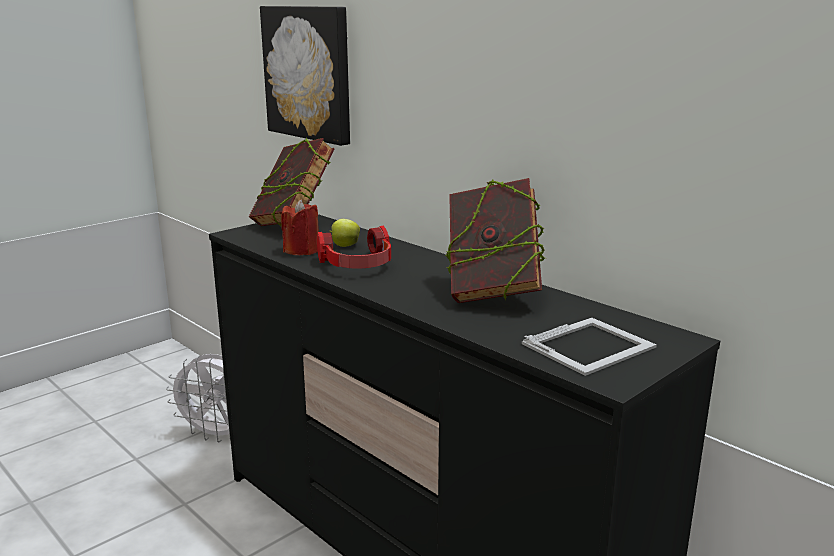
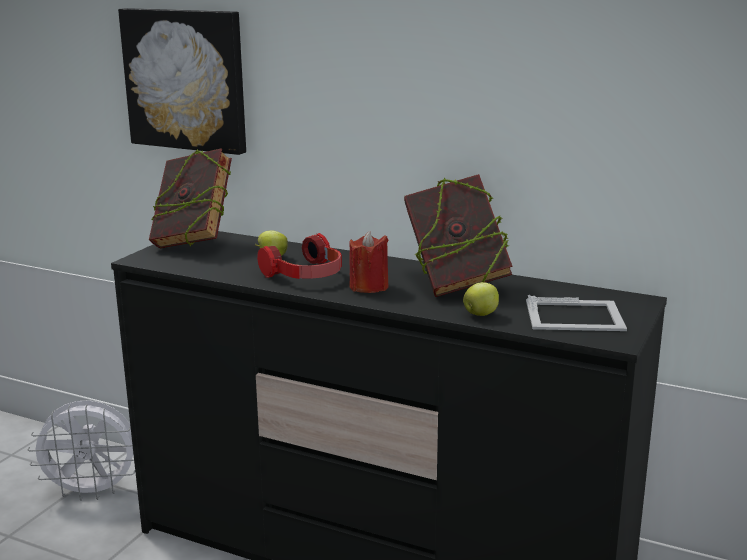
camera: 20 degrees left, 0 degrees up
red candle [281,199,319,255] -> red candle moved to [349,231,389,293]
picture frame [522,318,657,376] -> picture frame turned 60 degrees clockwise [526,295,627,331]
none -> apple [463,282,499,316]

